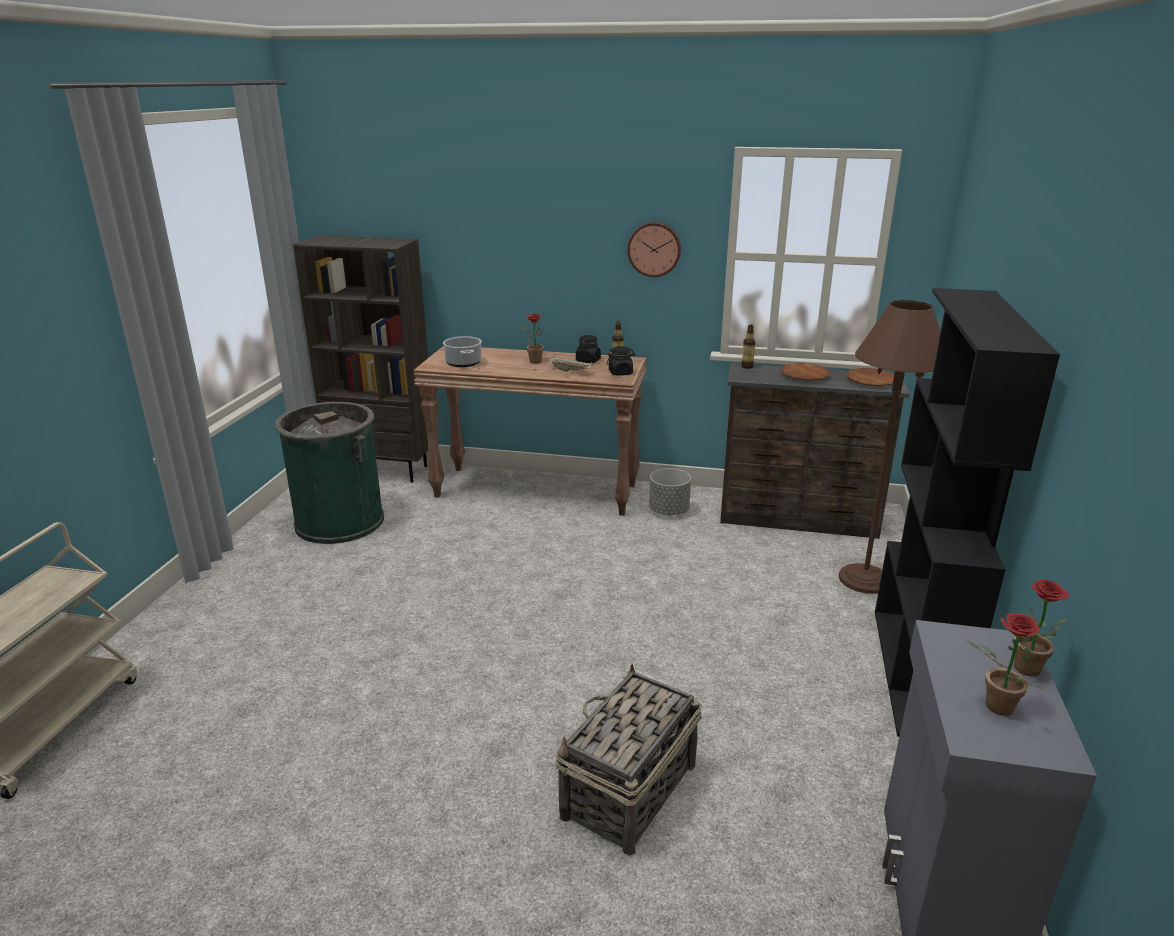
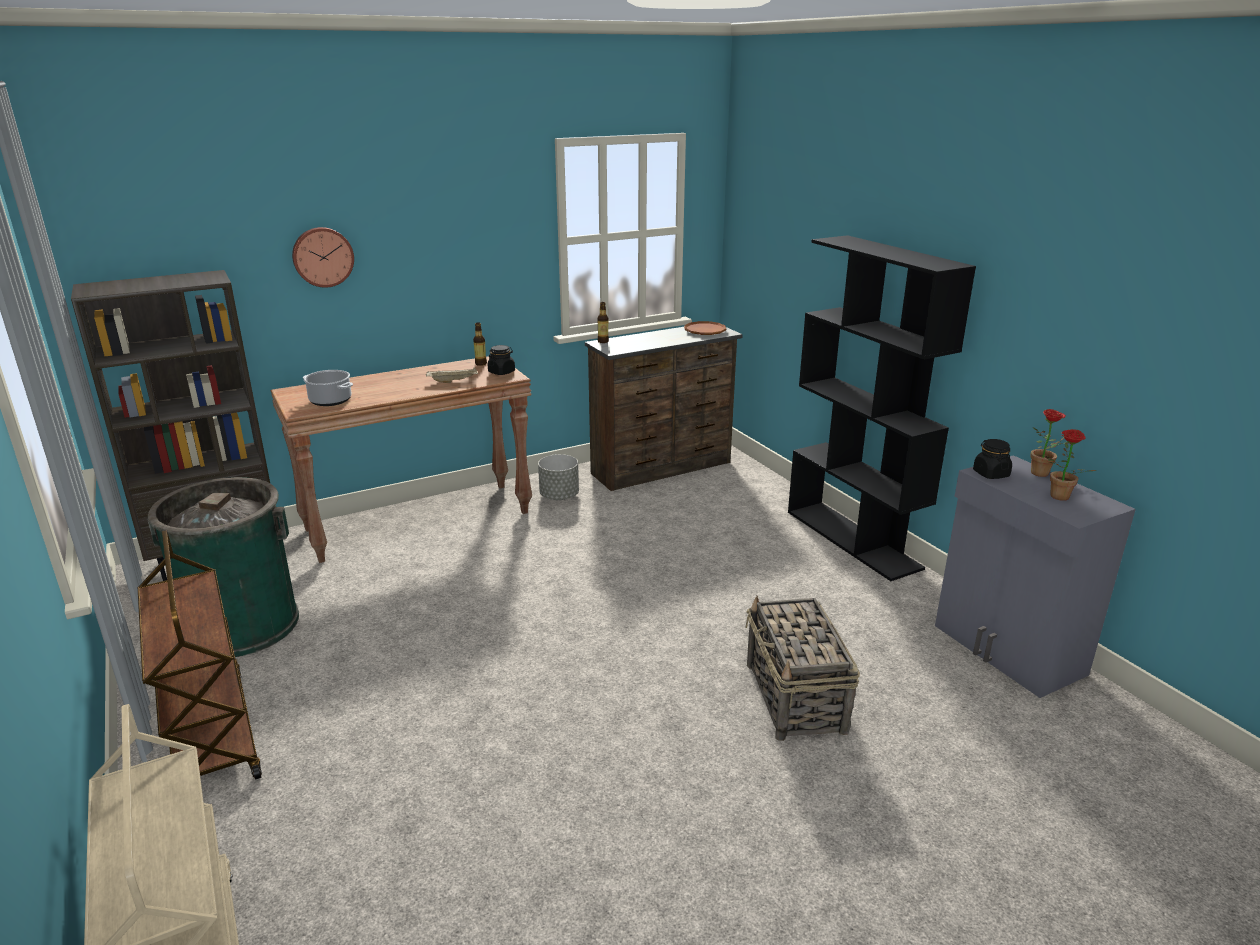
camera: 40 degrees left, 0 degrees up
potted plant [521,313,546,364] -> none
black jar [576,335,601,363] -> black jar moved to [973,439,1012,479]
wall clock [627,222,681,277] -> wall clock moved to [292,227,354,288]
brown plate [780,363,830,381] -> none
brown floor lamp [839,300,941,594] -> none
none -> brown cart [138,530,262,780]

